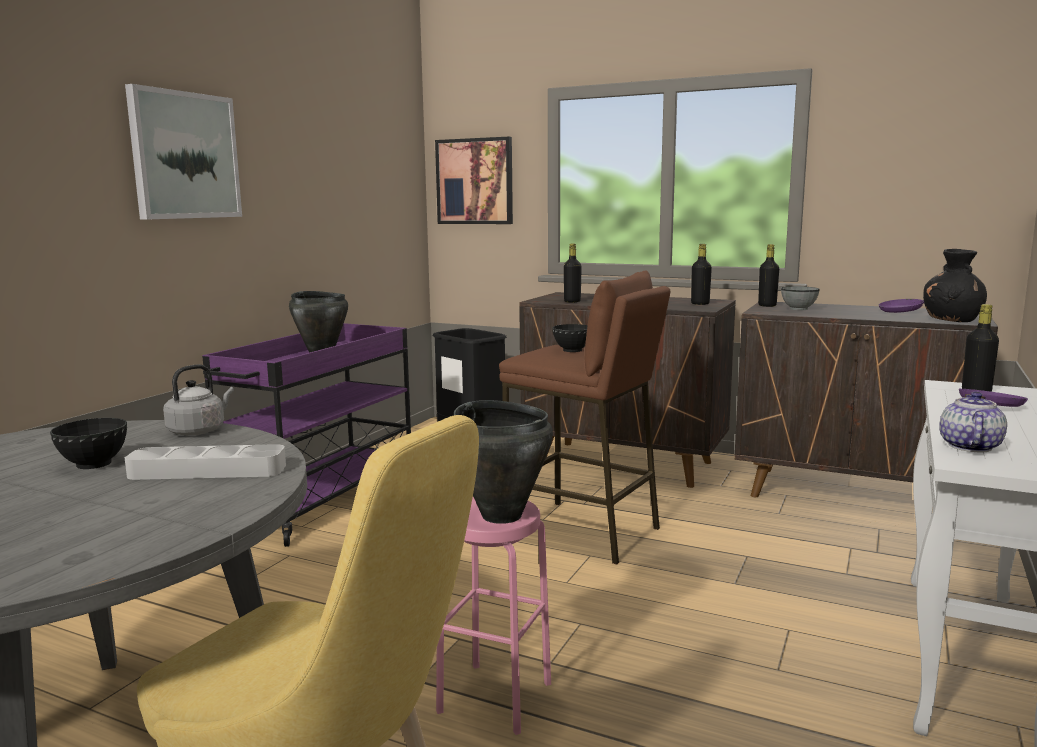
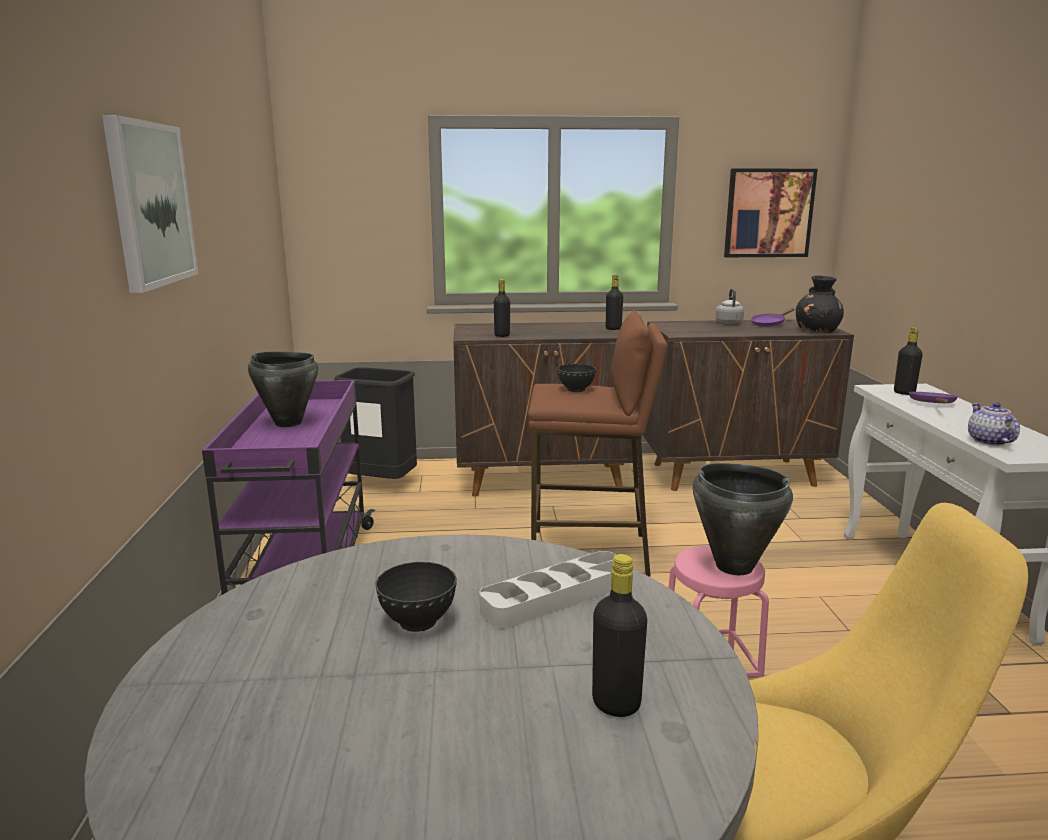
camera: 30 degrees left, 5 degrees up
grey kettle [163,364,234,436] -> grey kettle moved to [715,288,744,324]
picture [435,137,513,224] -> picture moved to [724,169,818,257]
black bottle [758,244,779,307] -> black bottle moved to [592,554,647,717]
grey bowl [781,286,820,310] -> none

